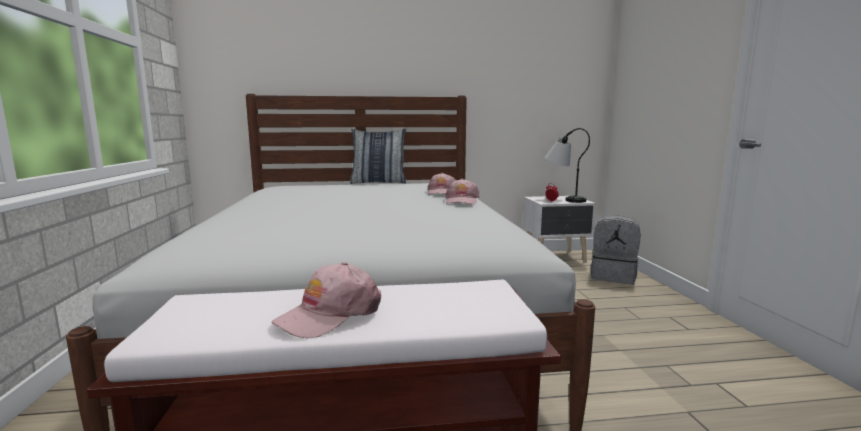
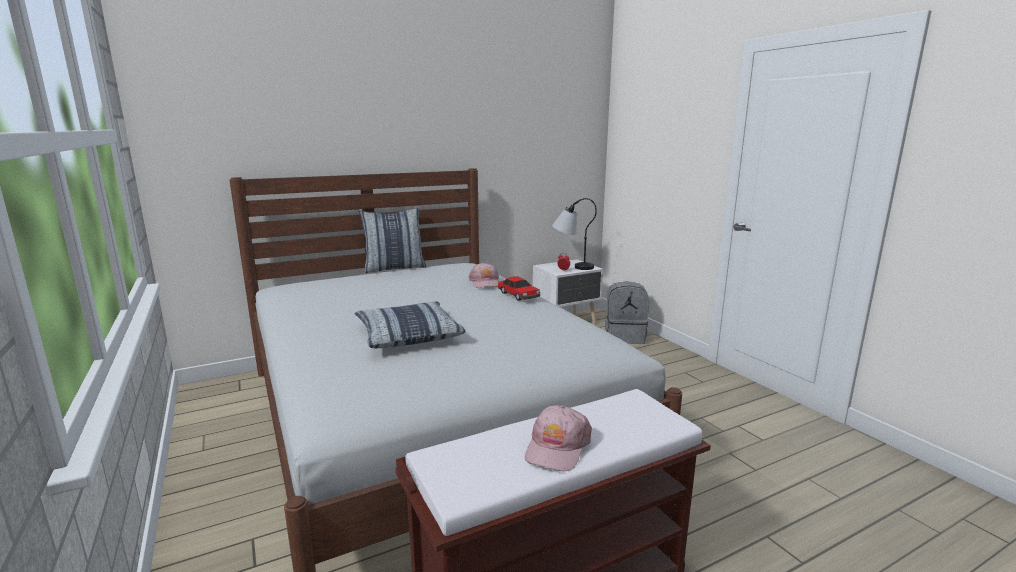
camera: 20 degrees left, 5 degrees up
pink cap [446,179,480,204] -> toy car [498,276,540,301]
none -> pillow [355,301,465,348]

